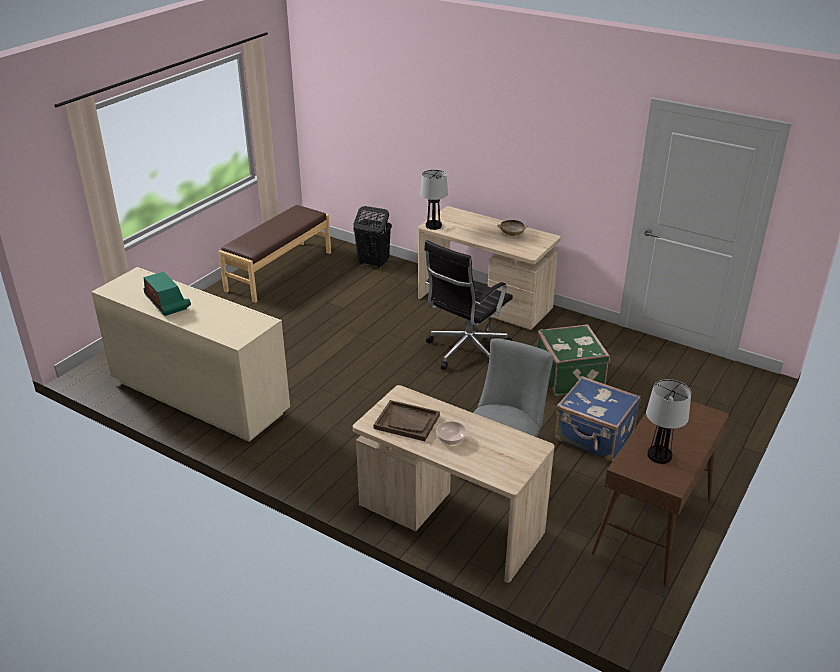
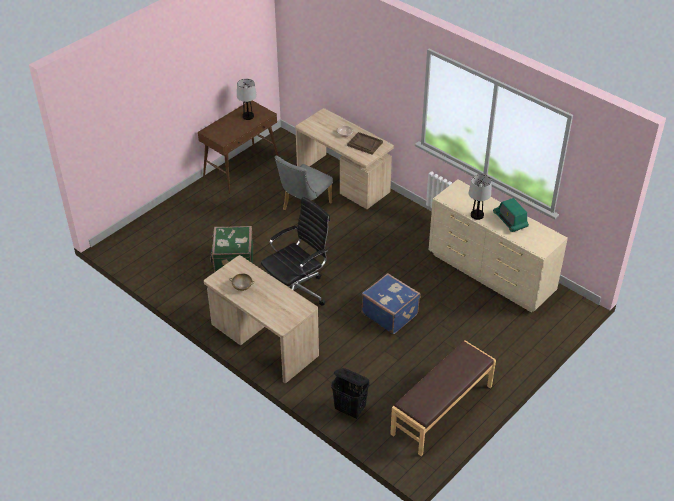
camera: 170 degrees left, 10 degrees up
table lamp [420,170,448,230] -> table lamp moved to [469,174,492,220]
blue suitcase [555,376,641,461] -> blue suitcase moved to [362,273,421,334]

